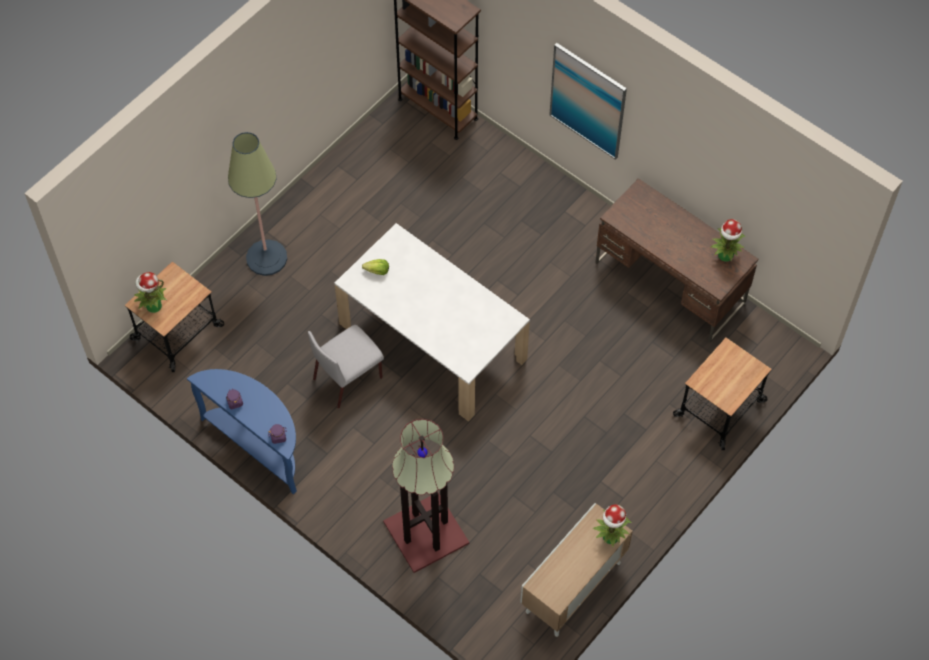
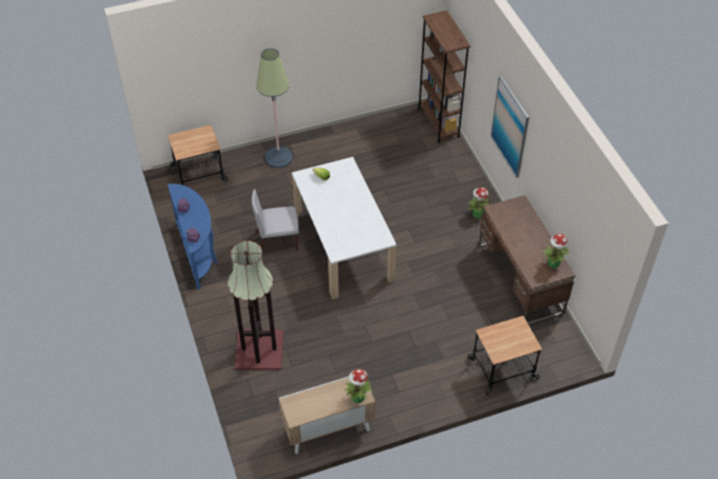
camera: 30 degrees right, 10 degrees down
potted plant [134,272,167,313] -> potted plant moved to [468,187,491,218]

